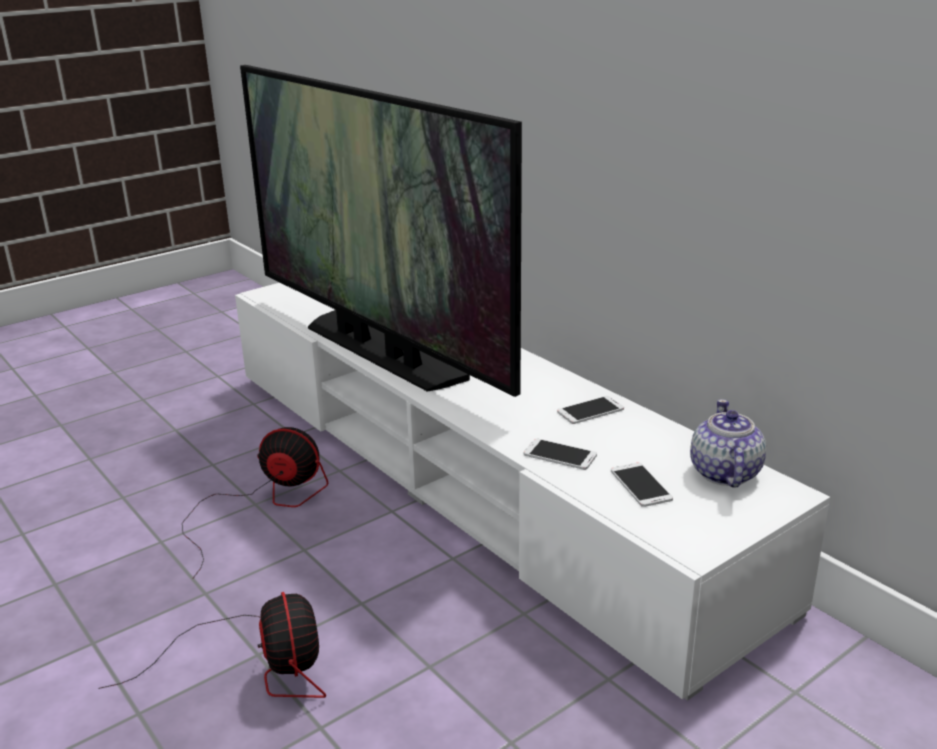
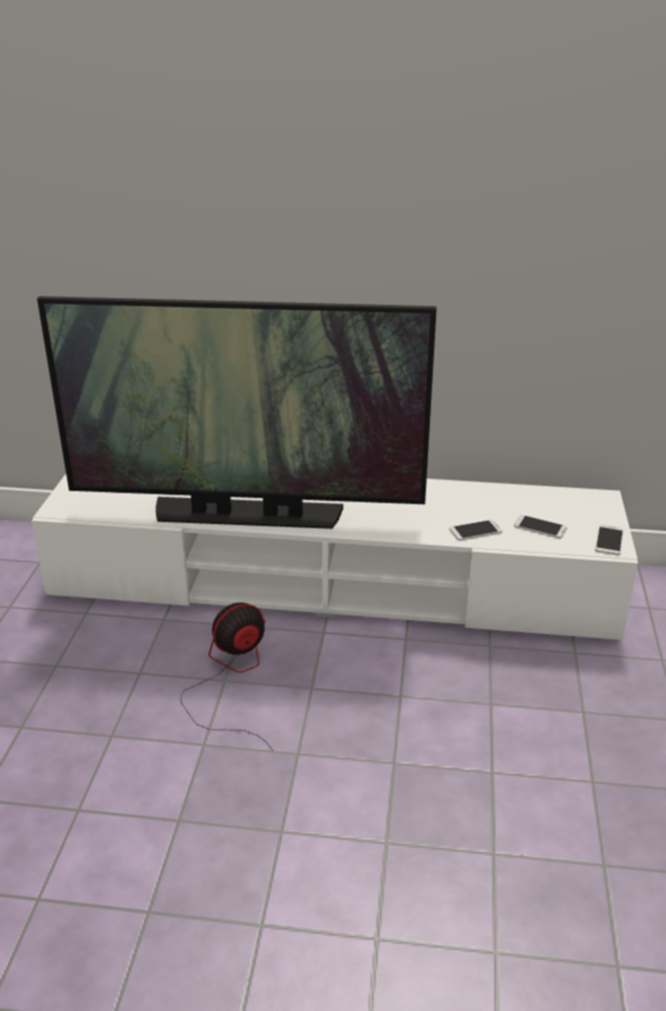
camera: 45 degrees left, 5 degrees up
fan [98,592,326,698] -> none
phone [557,396,624,424] -> phone moved to [595,525,623,555]
teapot [690,399,766,488] -> none

